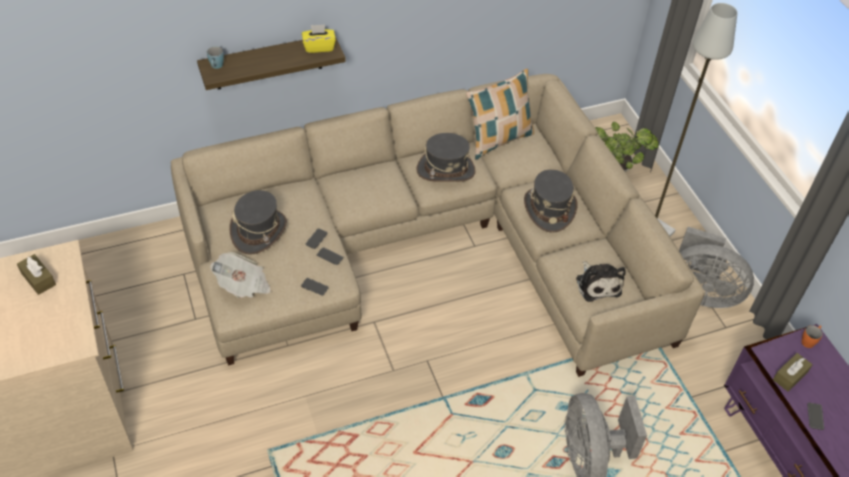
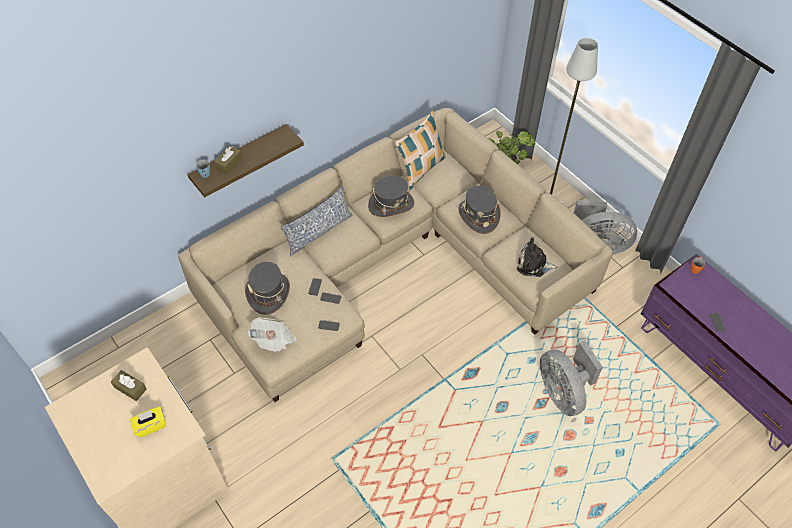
camera: 15 degrees left, 5 degrees up
yellow tissue box [302,24,336,53] -> yellow tissue box moved to [130,407,166,437]
plush toy [576,261,625,302] -> plush toy turned 135 degrees clockwise [517,238,558,277]
brown tissue box [773,353,813,392] -> brown tissue box moved to [214,146,242,174]
none -> pillow [281,186,353,257]

